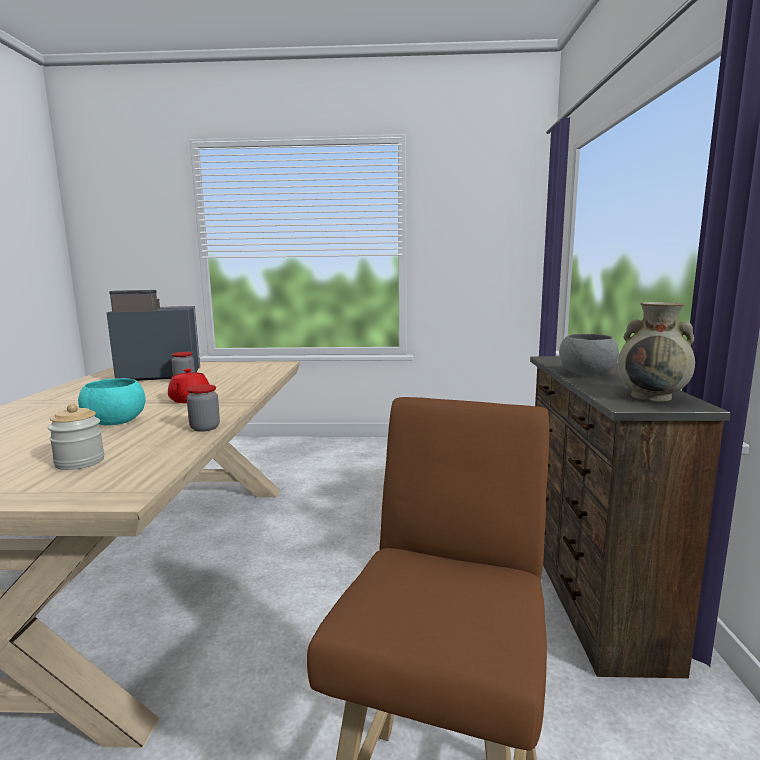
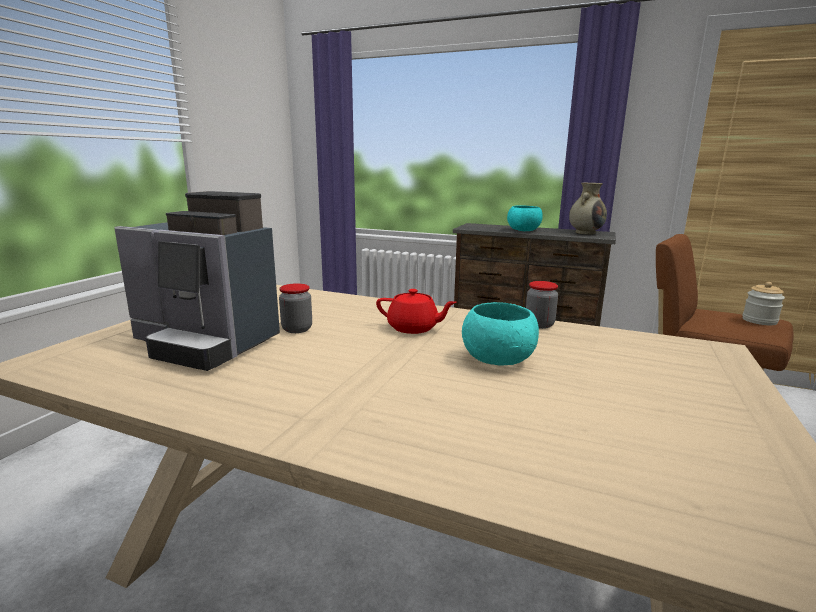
camera: 70 degrees left, 5 degrees up
jar [48,404,105,470] -> jar moved to [742,282,785,325]
coffee machine [107,290,200,381] -> coffee machine turned 75 degrees counterclockwise [114,191,280,371]
grey bowl [559,334,619,376] -> turquoise bowl [507,205,543,231]

